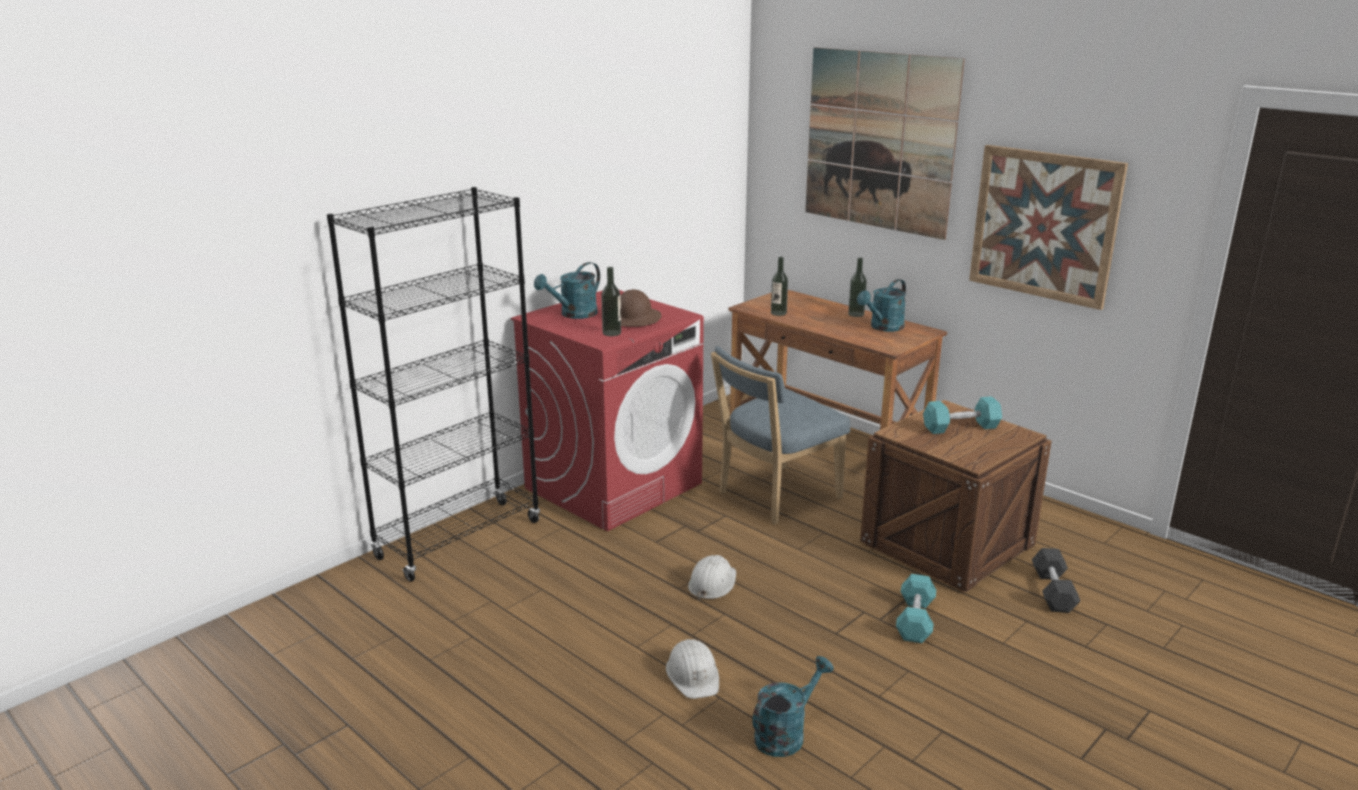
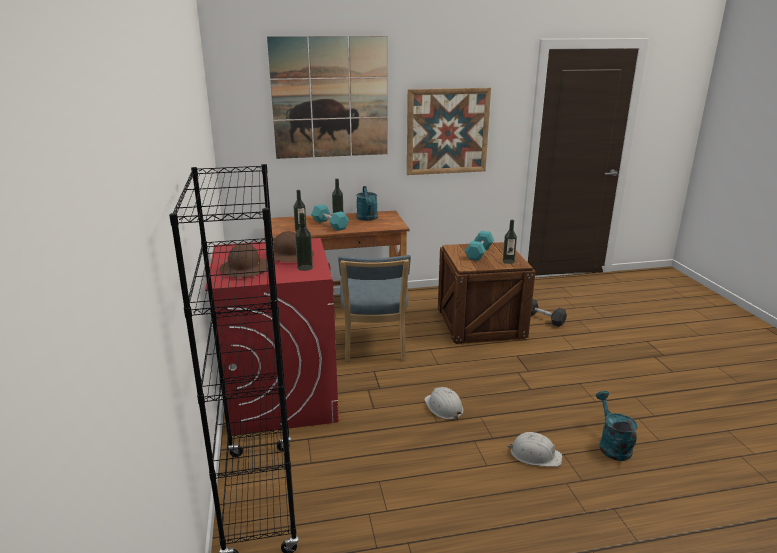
camera: 55 degrees left, 0 degrees up
turquoise watering can [534,262,600,319] -> brown hard hat [220,243,268,278]
turquoise dumbbell [896,574,936,643] -> turquoise dumbbell moved to [311,204,349,231]
none -> bottle [503,220,517,264]

